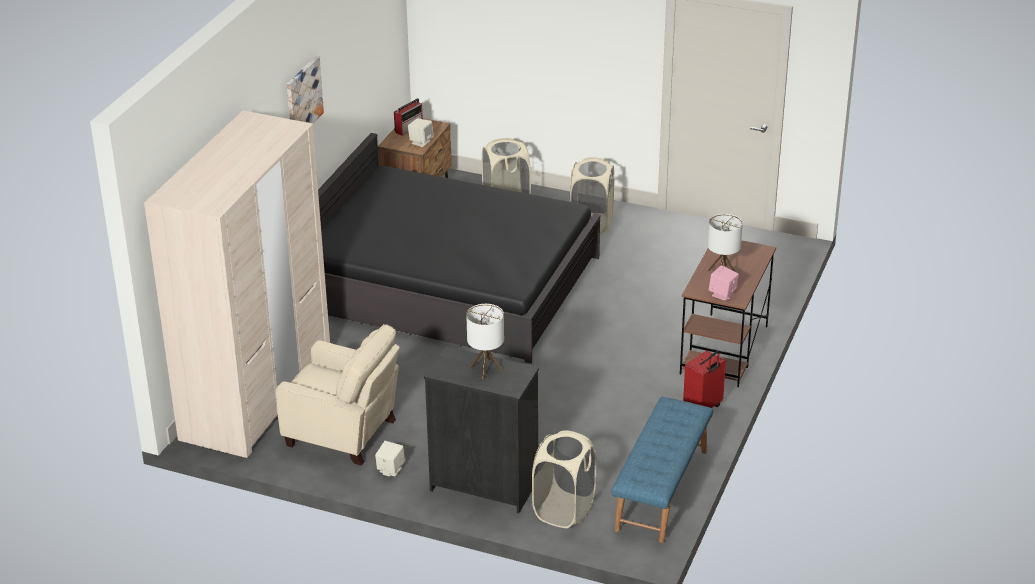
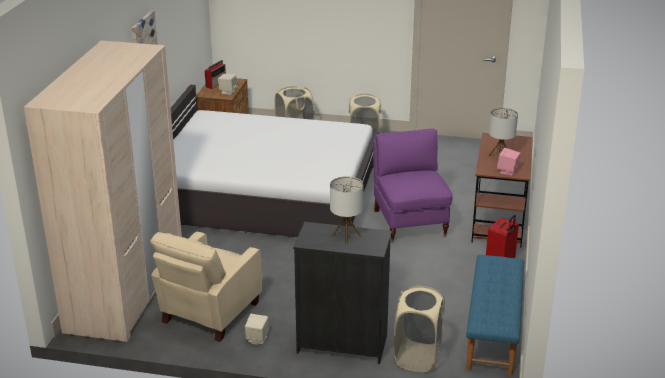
camera: 10 degrees left, 5 degrees down
beige armchair [276,324,400,466] -> beige armchair turned 105 degrees clockwise [150,231,262,342]
black bed [318,133,600,364] -> white bed [171,85,379,238]
none -> purple armchair [373,129,453,243]

